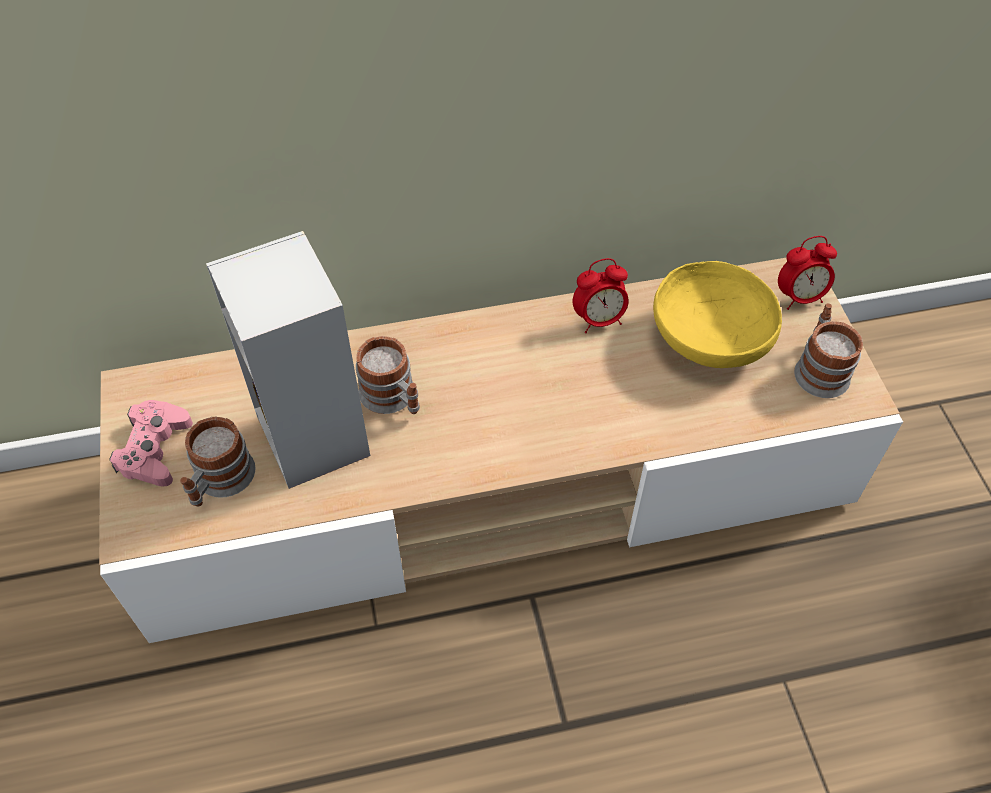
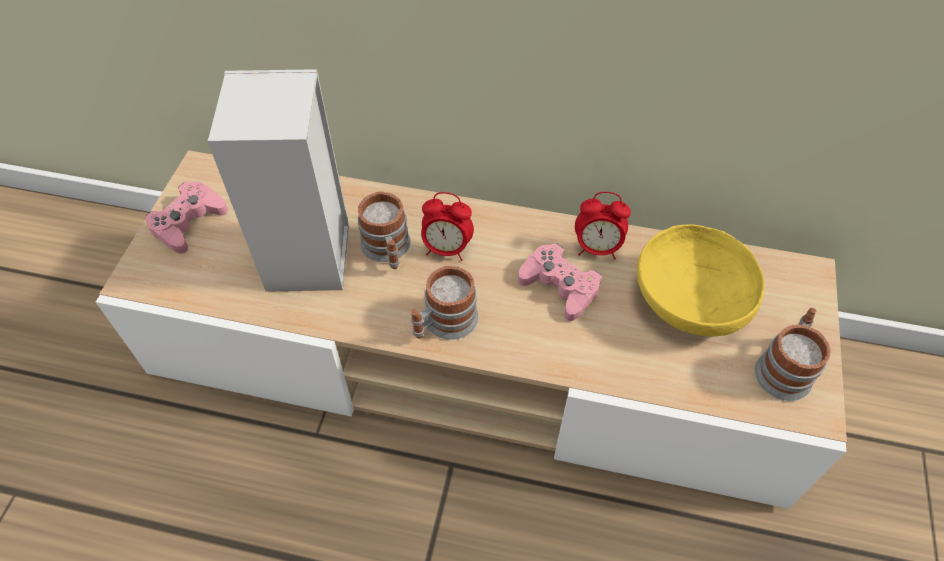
camera: 25 degrees right, 0 degrees up
mug [180,417,256,507] -> mug moved to [411,266,478,340]
alarm clock [778,236,837,310] -> alarm clock moved to [421,192,474,261]
none -> pink game controller [518,243,602,321]

